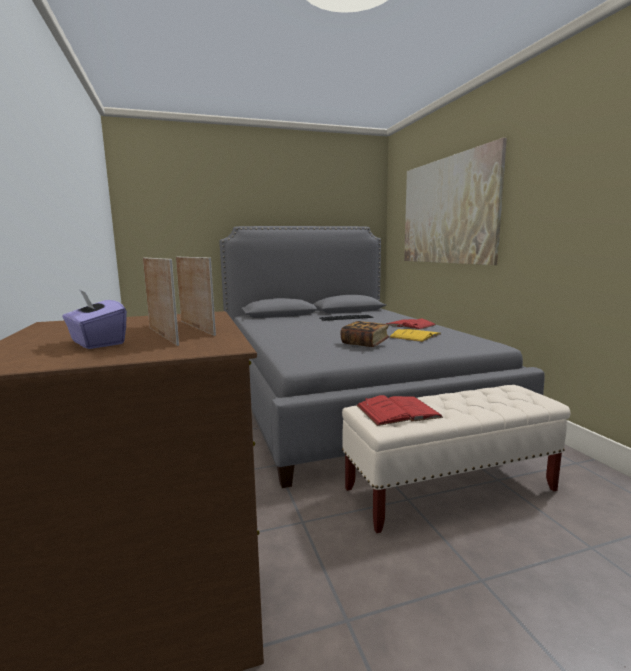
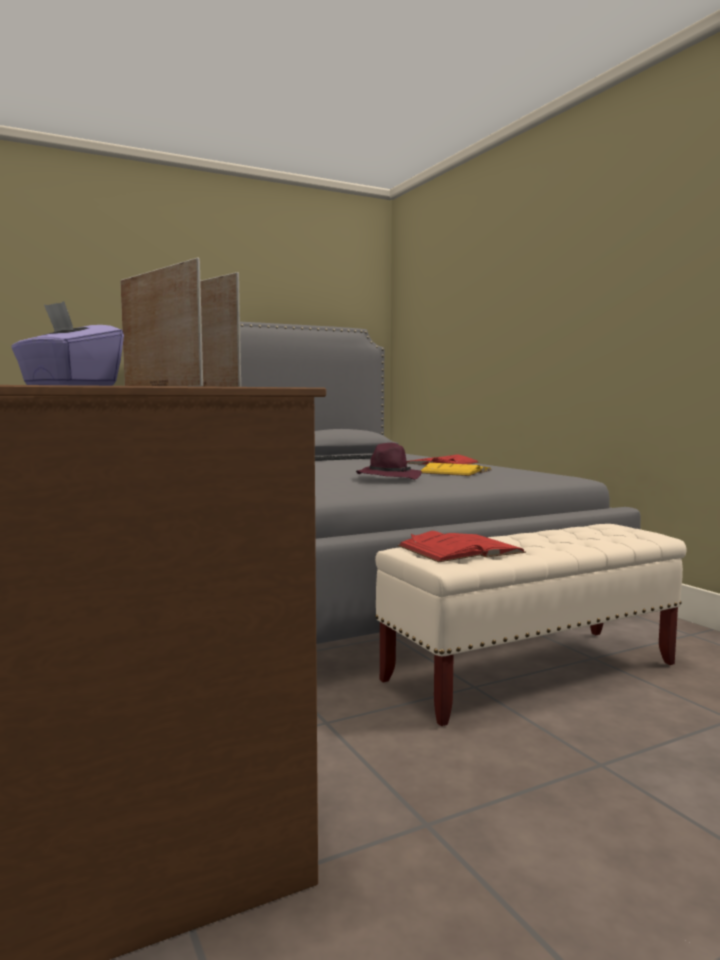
camera: 10 degrees left, 5 degrees down
book [340,321,390,347] -> purple hat [356,443,422,480]
picture [404,138,507,265] -> none

